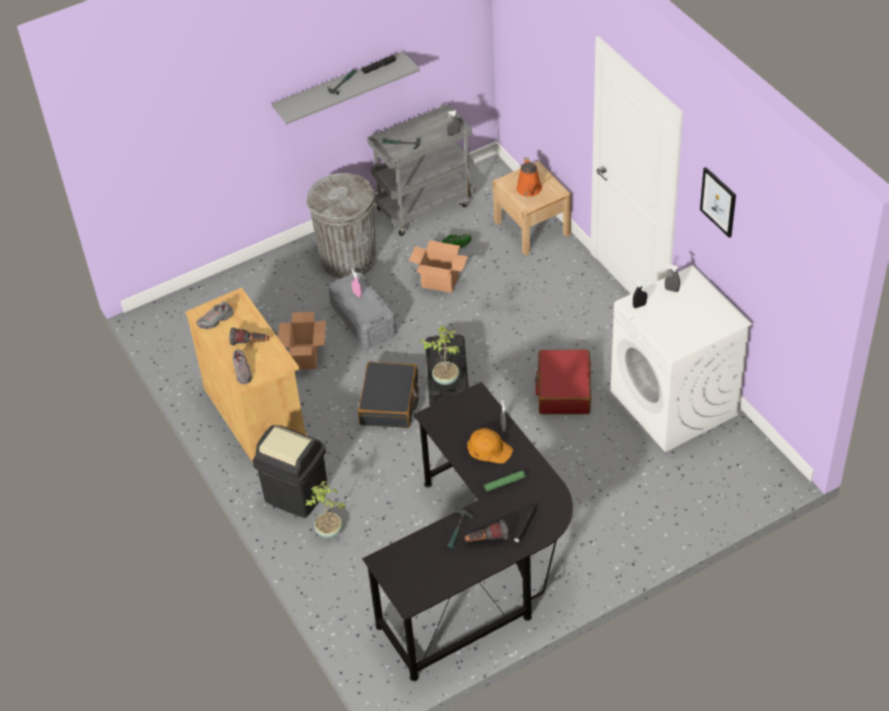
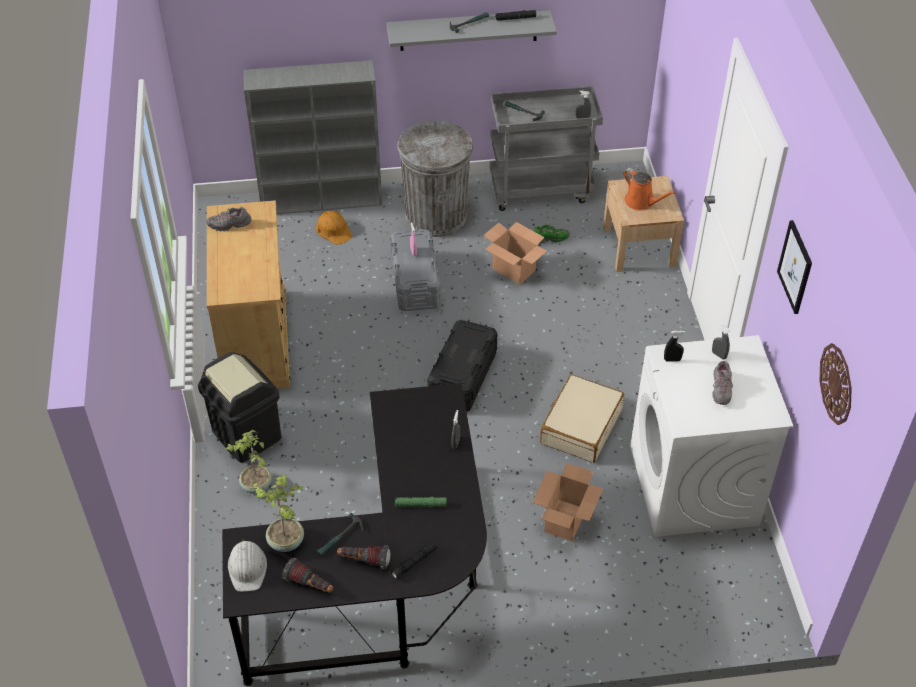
camera: 20 degrees right, 0 degrees up
flashlight [229,327,269,346] -> flashlight moved to [282,558,334,593]
grey shoe [233,350,252,384] -> grey shoe moved to [712,361,733,405]
cardboard box [278,312,326,369] -> cardboard box moved to [532,463,603,541]
black suitcase [358,362,419,428] -> none
potted plant [420,325,460,385] -> potted plant moved to [253,474,304,552]
orange hard hat [467,428,513,464] -> orange hard hat moved to [316,211,352,245]
orange watering can [516,157,542,197] -> orange watering can turned 60 degrees counterclockwise [623,168,676,211]
red suitcase [535,349,591,414] -> beige suitcase [540,375,624,463]
none -> white hard hat [228,539,267,592]
none -> grey bookcase [243,60,382,214]
none -> wall clock [820,343,852,425]

